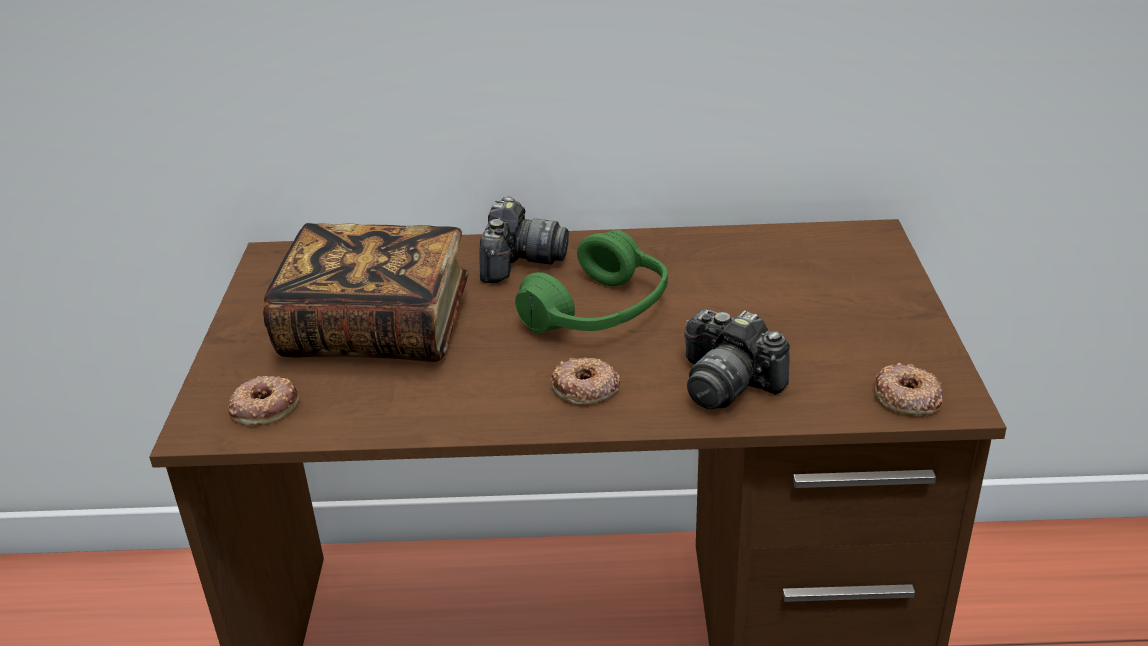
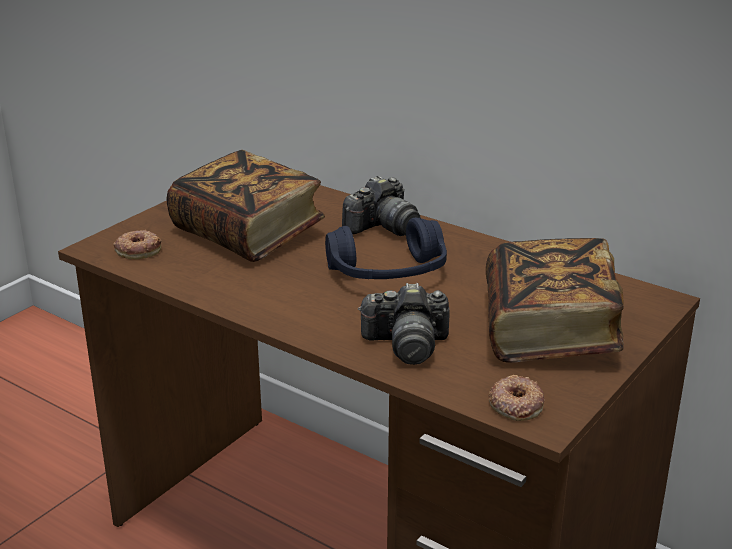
camera: 35 degrees right, 5 degrees down
green headphones [515,230,668,333] -> blue headphones [325,218,447,279]
donut [551,357,620,405] -> none
camera [684,309,790,410] -> camera turned 75 degrees counterclockwise [358,283,450,365]
none -> book [486,238,624,363]

